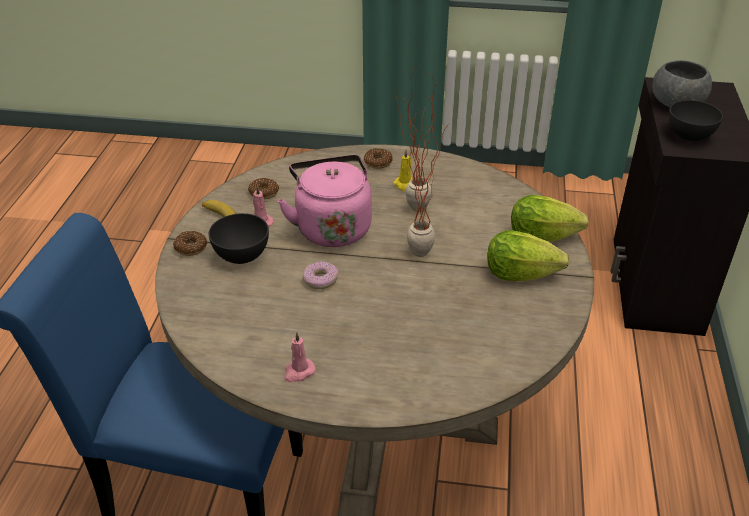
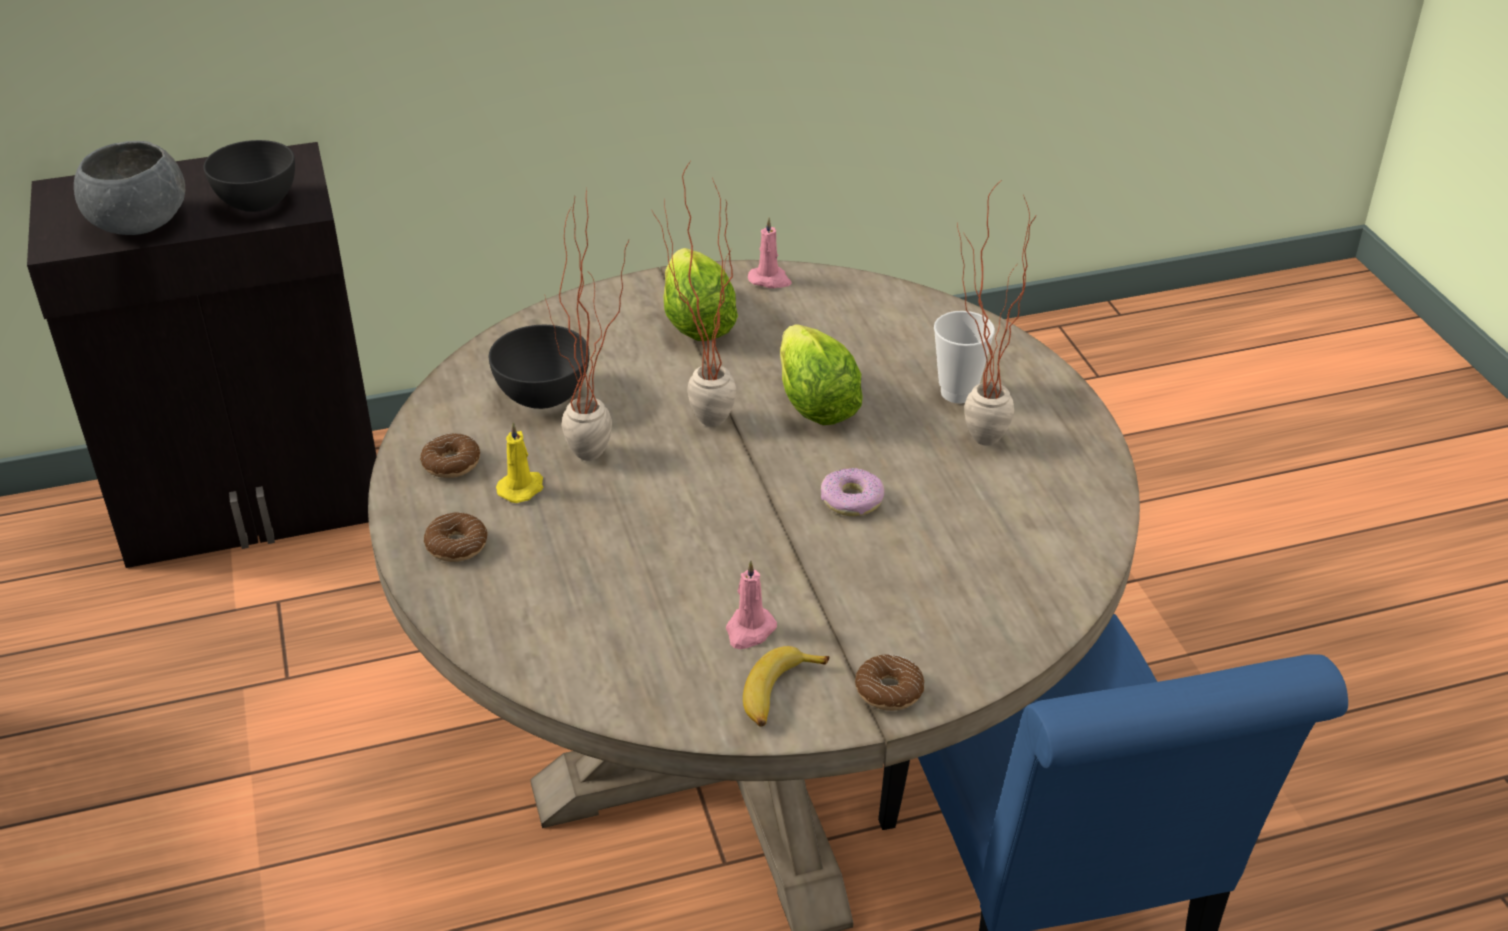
camera: 115 degrees left, 0 degrees up
grey bowl [208,213,269,264] -> grey bowl moved to [489,325,589,409]
donut [248,178,279,200] -> donut moved to [420,433,480,478]
pink kettle [278,155,372,247] -> none
pink candle [284,332,315,382] -> pink candle moved to [748,217,791,288]
lettuce [511,195,589,242] -> lettuce moved to [780,324,863,425]
none -> cup [934,311,995,404]
none -> potted plant [957,180,1036,446]

